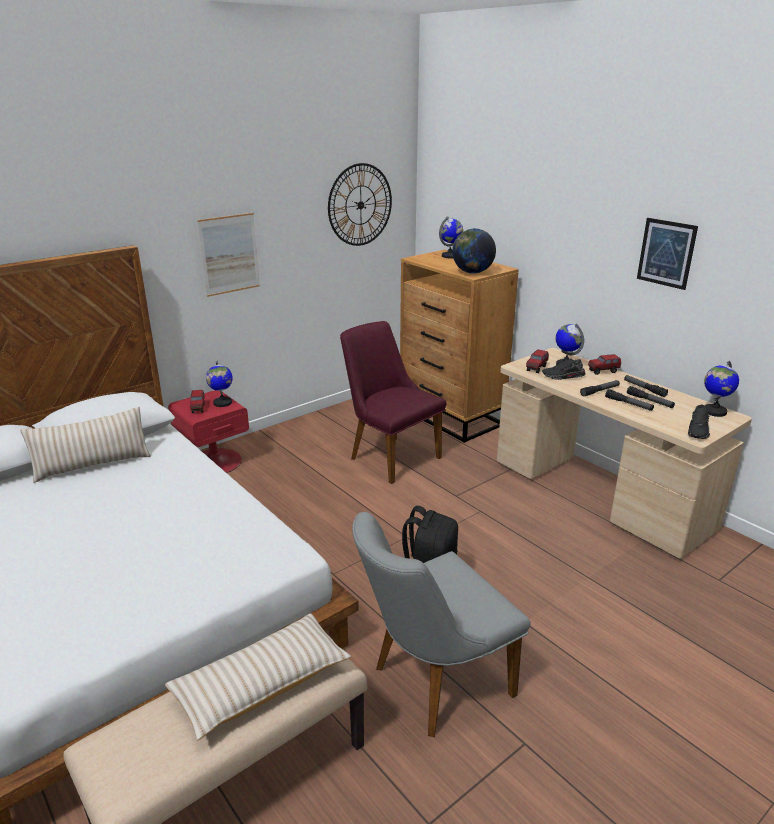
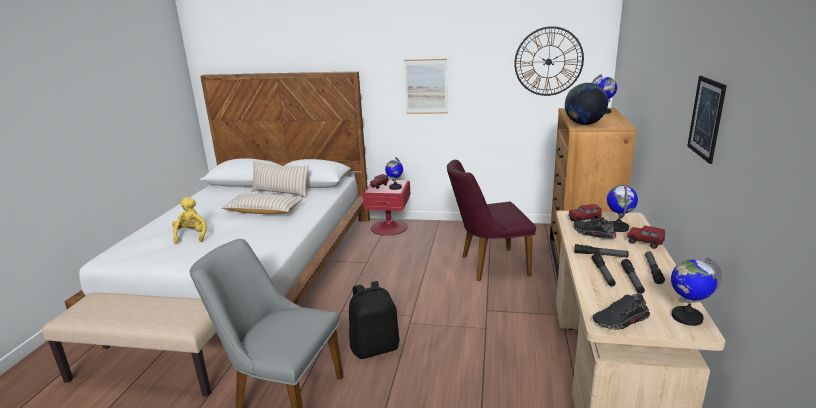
camera: 50 degrees right, 5 degrees down
beige pillow [165,613,351,741] -> beige pillow moved to [221,194,303,214]
purple chair [340,321,446,484] -> purple chair turned 105 degrees counterclockwise [447,160,536,281]
none -> yellow plush toy [172,197,206,244]

